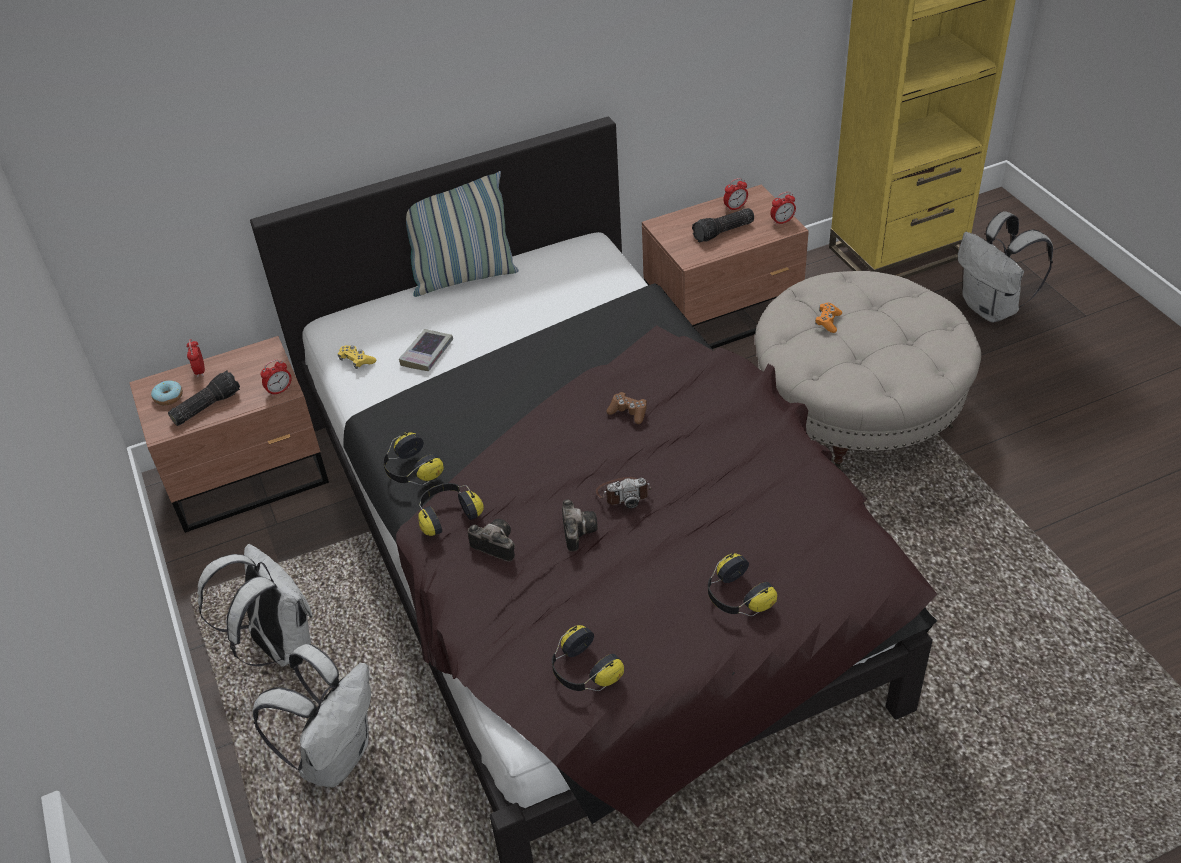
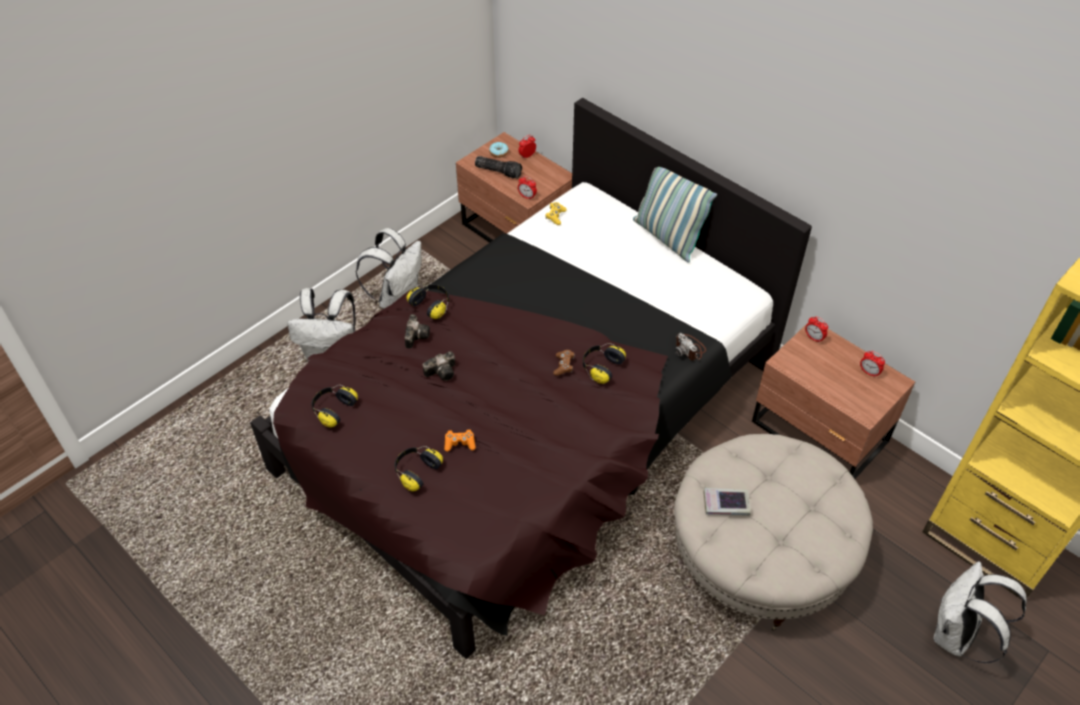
camera: 65 degrees right, 5 degrees up
headphones [383,432,444,485] -> headphones moved to [583,343,626,384]
book [399,329,453,371] -> book moved to [704,488,751,516]
camera [596,477,652,508] -> camera moved to [675,333,706,361]
flashlight [692,208,754,242] -> none
alarm clock [770,192,796,225] -> alarm clock moved to [805,316,828,343]
orange game controller [815,303,842,333] -> orange game controller moved to [444,430,476,452]

